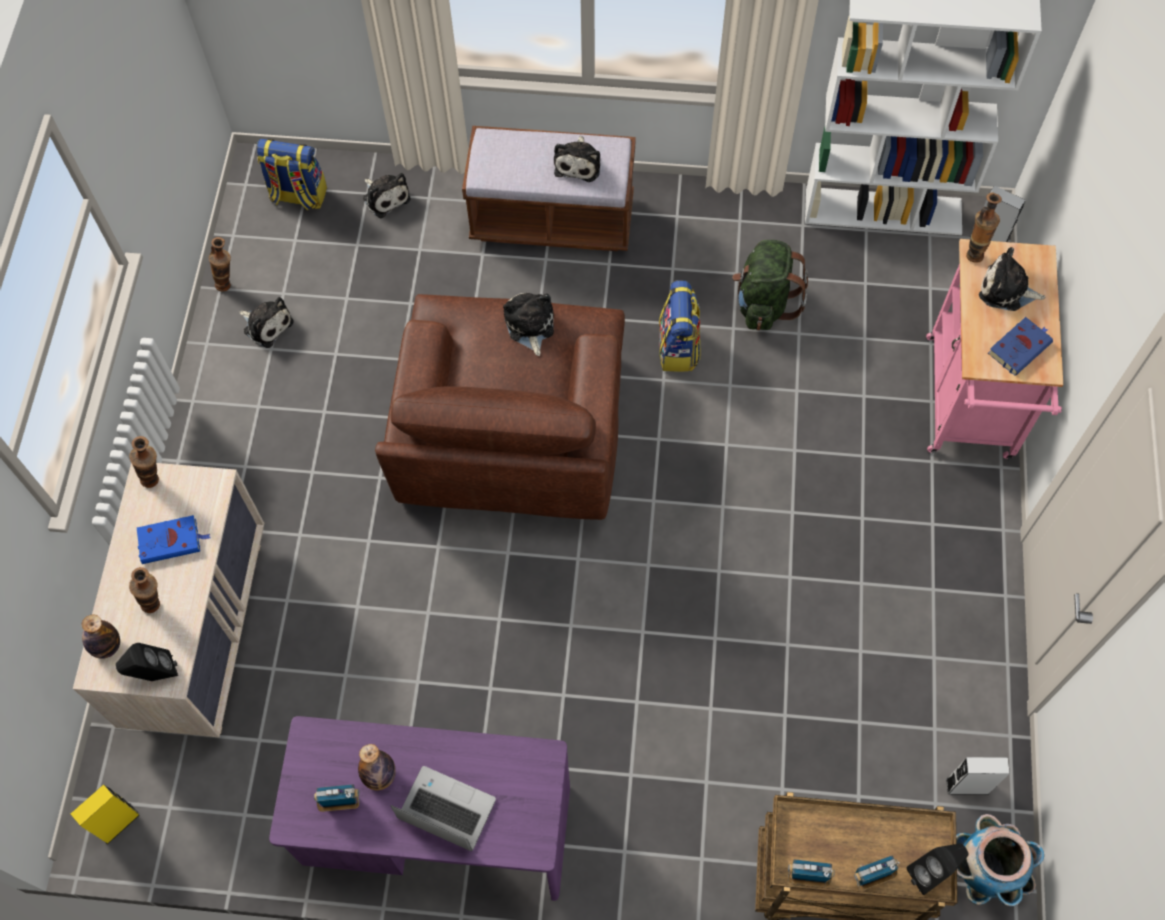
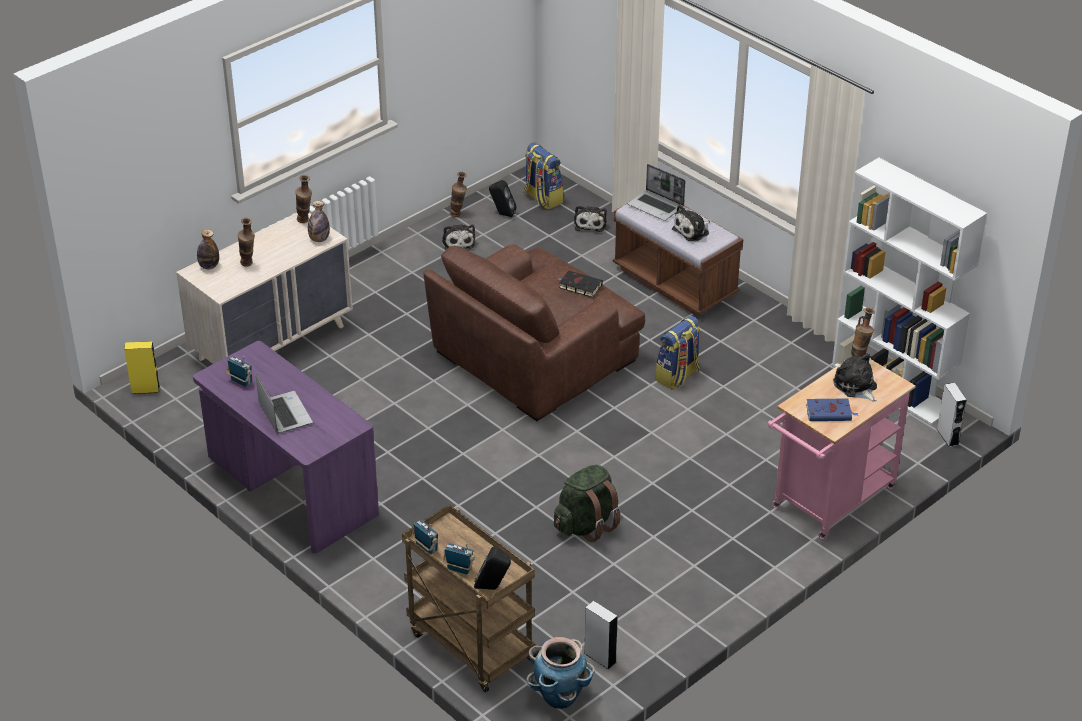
camera: 40 degrees right, 25 degrees down
black speaker [116,643,178,681] -> black speaker moved to [489,180,517,217]
blue book [137,515,210,564] -> none
bottle [358,744,396,790] -> bottle moved to [308,201,330,242]
plush toy [503,293,554,356] -> black book [557,271,603,298]
green backpack [732,240,808,330] -> green backpack moved to [554,465,621,542]
none -> laptop [627,164,685,221]

